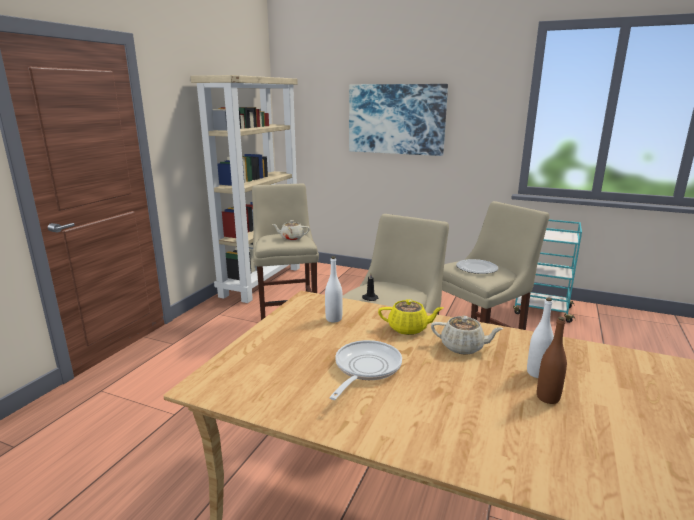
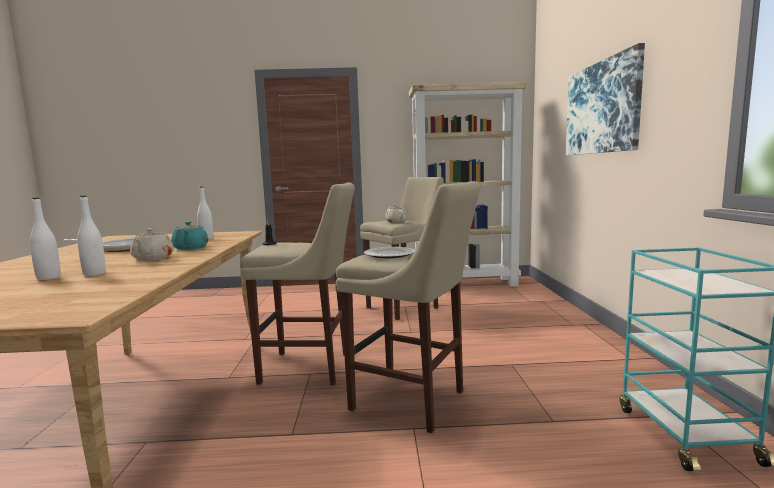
camera: 65 degrees right, 10 degrees down
yellow teapot [378,299,443,335] -> turquoise teapot [171,221,209,250]
brown bottle [537,317,567,404] -> white bottle [30,197,61,280]

